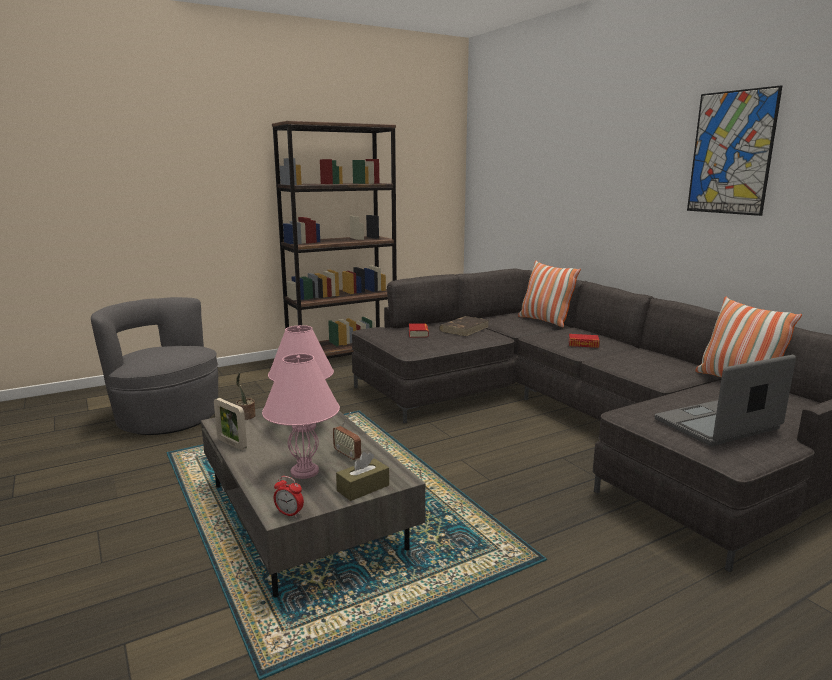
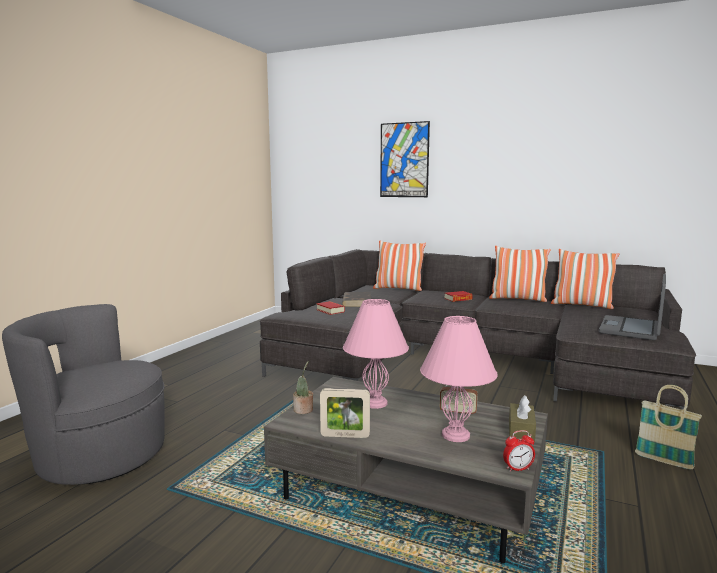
camera: 35 degrees left, 5 degrees down
brown bookcase [272,121,397,359] -> none
picture [687,85,782,216] -> picture moved to [380,121,430,197]
none -> pillow [489,246,551,302]
none -> basket [635,385,702,470]

